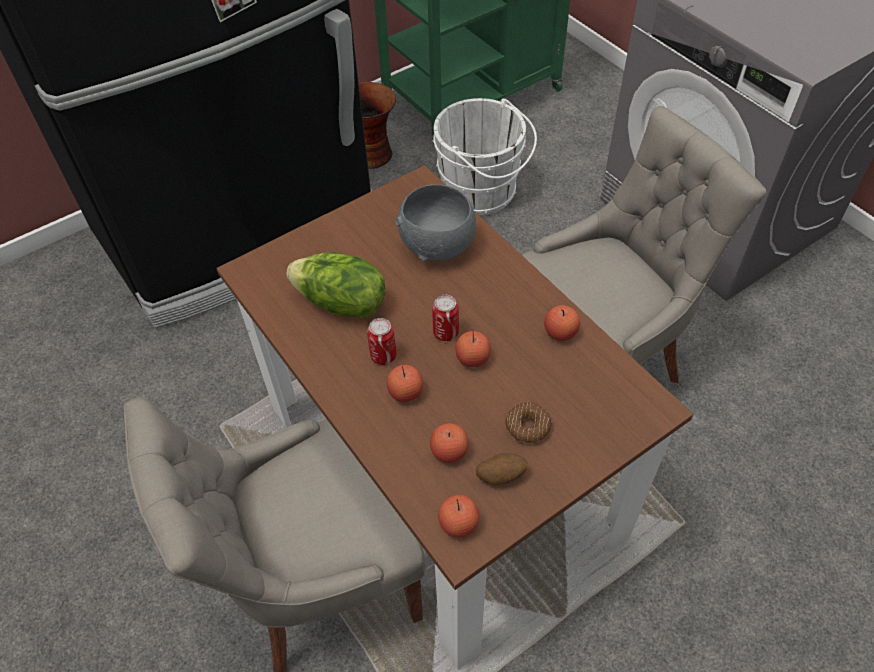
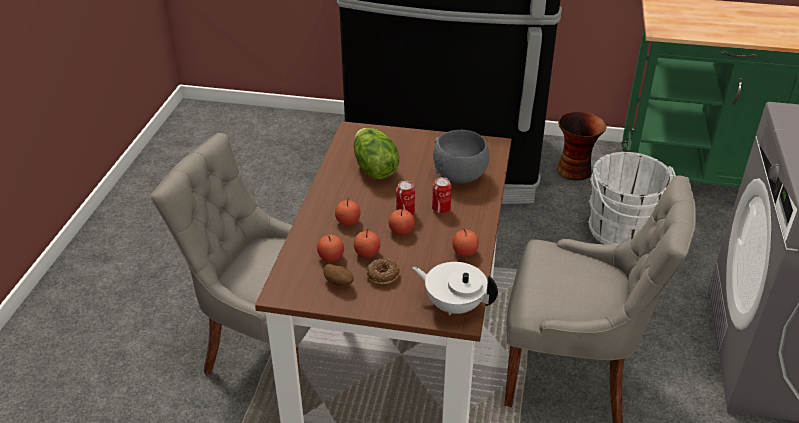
camera: 45 degrees right, 15 degrees down
can [367,318,397,365] -> can moved to [432,177,451,213]
apple [438,495,479,537] -> apple moved to [354,229,380,258]
none -> white teapot [412,262,498,315]

